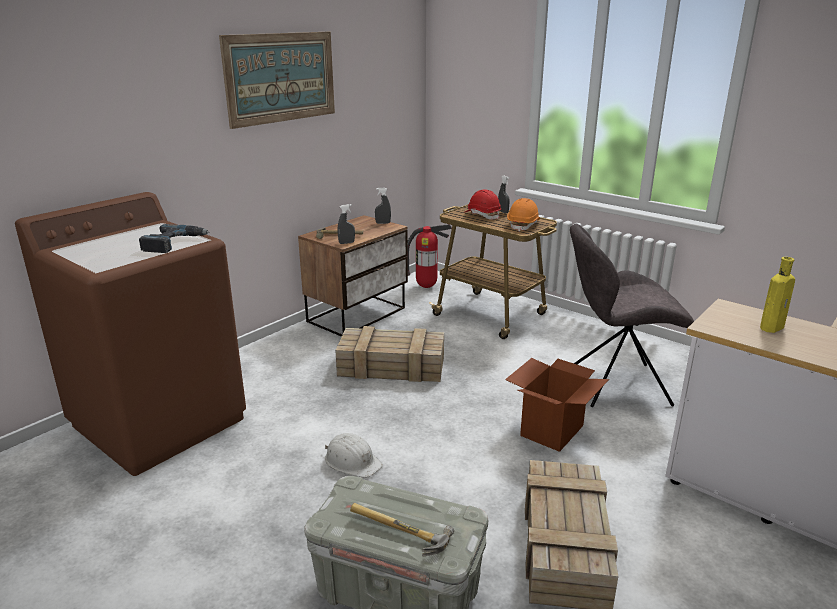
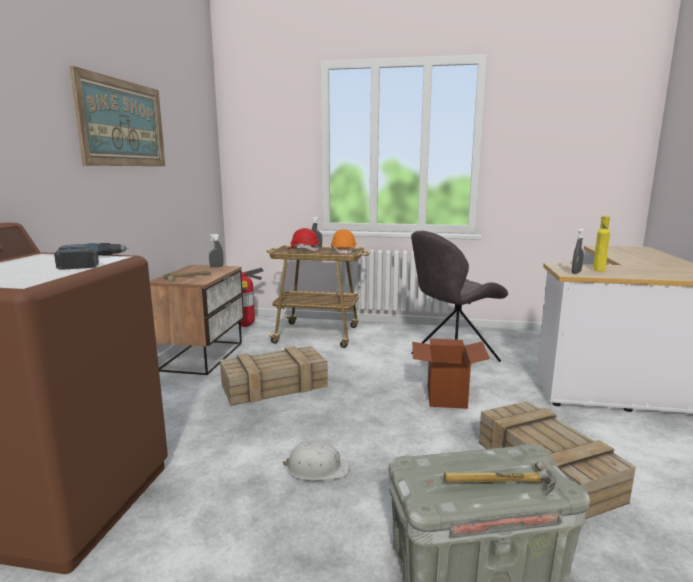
camera: 30 degrees left, 10 degrees down
grey spray bottle [338,204,355,244] -> grey spray bottle moved to [572,228,585,274]

